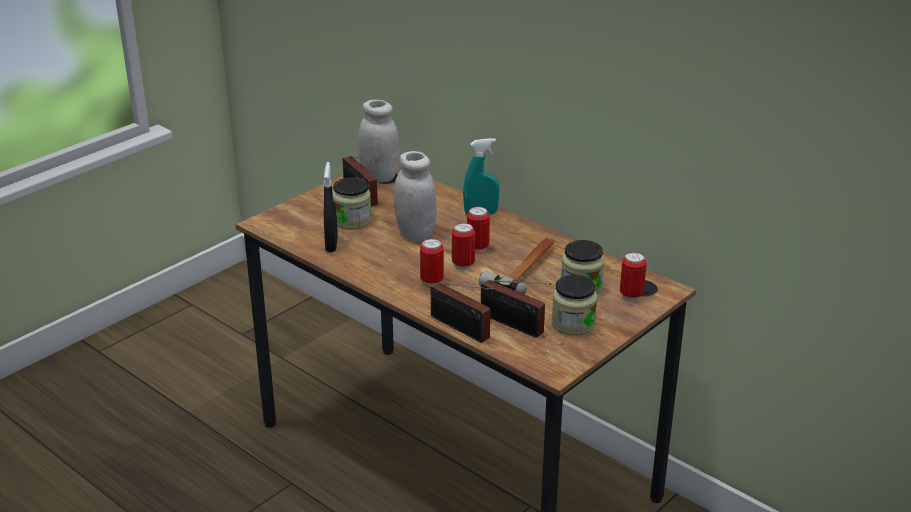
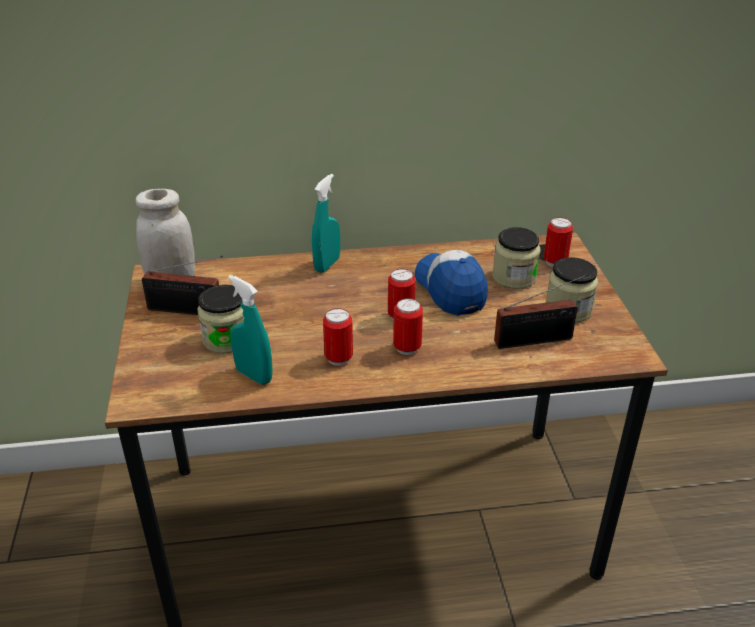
camera: 50 degrees left, 5 degrees up
black spray bottle [324,162,338,252] -> turquoise spray bottle [228,275,273,385]
white jar [394,151,437,241] -> none
radio [431,283,496,343] -> none
can [467,206,490,252] -> can moved to [323,308,353,366]
hammer [479,237,555,294] -> cap [415,250,488,316]

